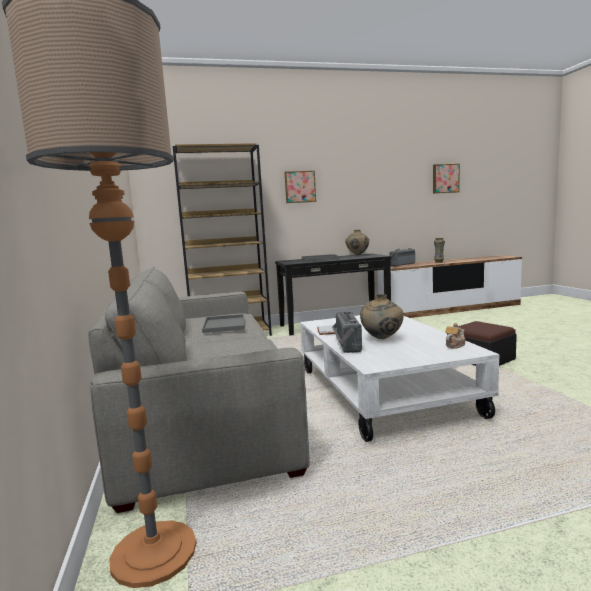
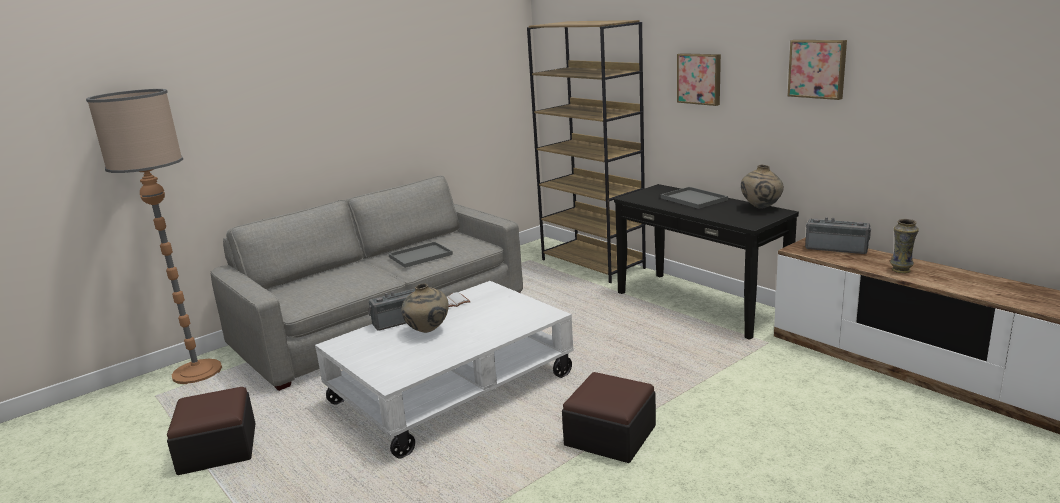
camera: 65 degrees right, 10 degrees up
picture [433,164,460,194] -> picture moved to [788,40,847,100]
teapot [445,323,465,349] -> none
none -> ottoman [167,387,256,475]

